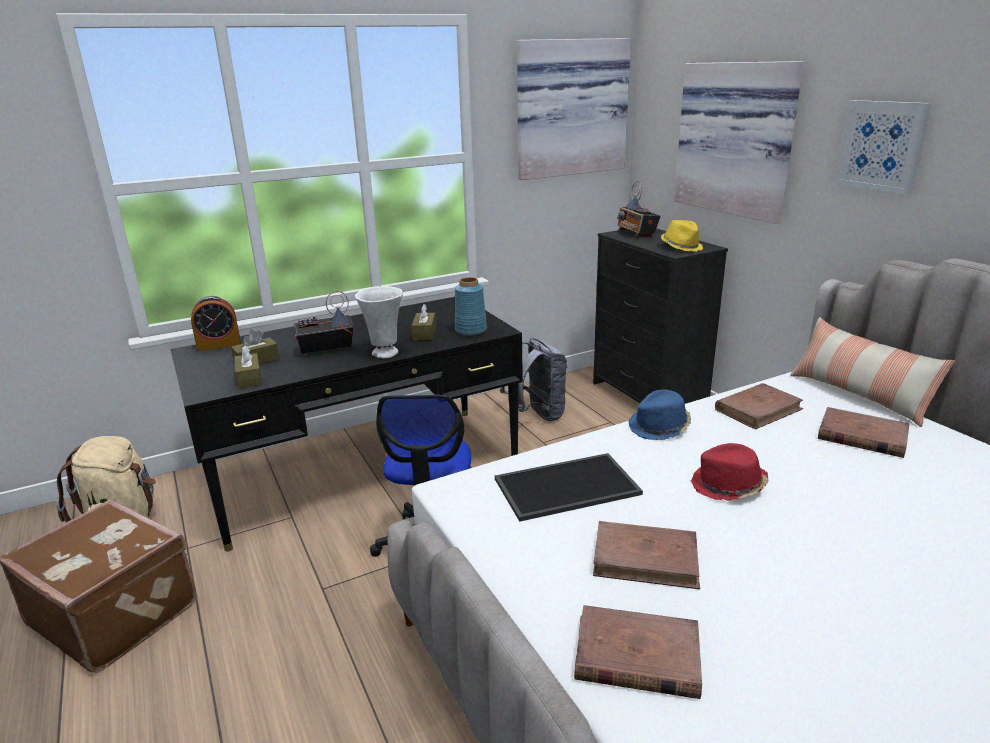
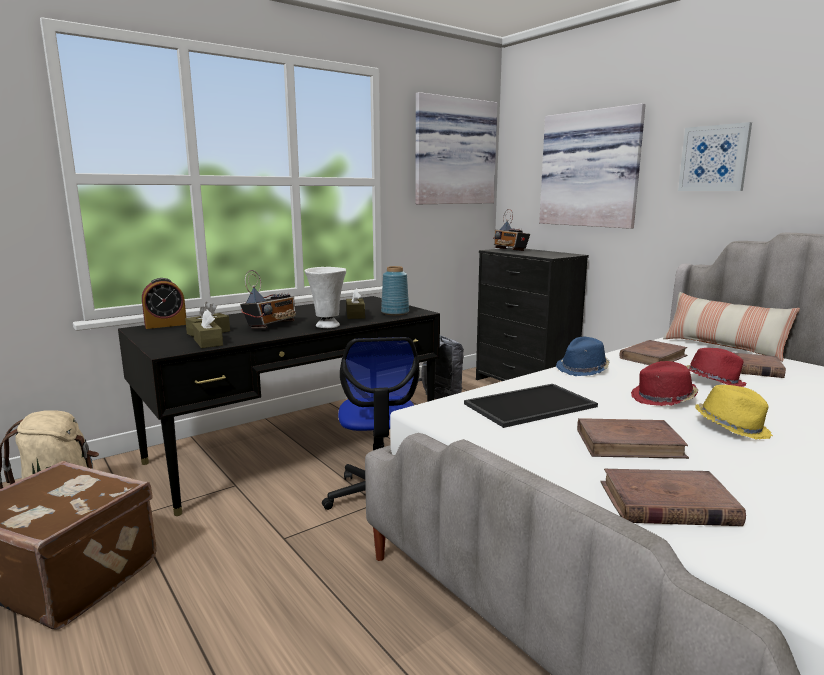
camera: 10 degrees left, 10 degrees down
radio [294,291,355,357] -> radio turned 150 degrees clockwise [240,270,296,329]
yellow hat [661,220,703,251] -> yellow hat moved to [695,385,773,439]
none -> red hat [685,348,747,387]

